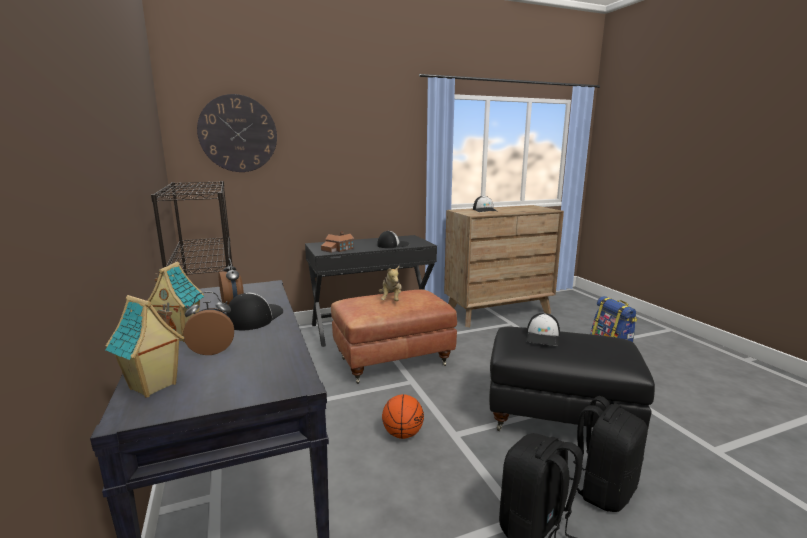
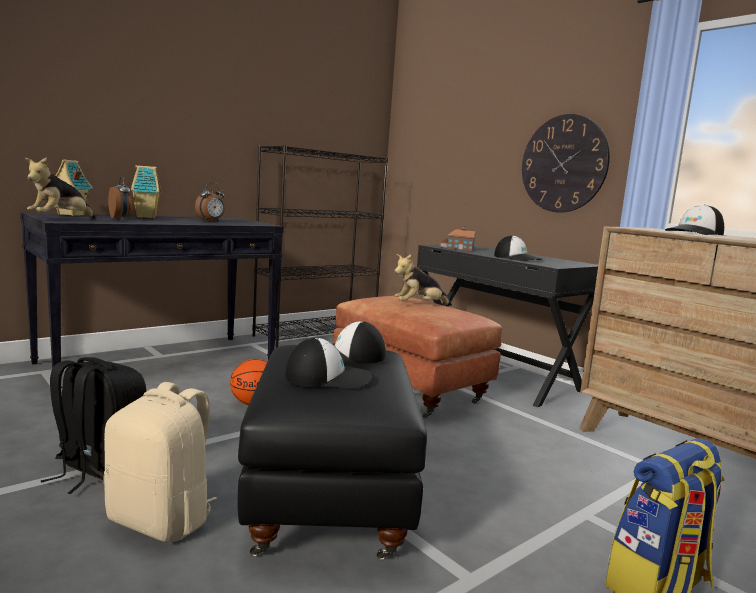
camera: 70 degrees right, 5 degrees down
wall clock [197,94,277,172] -> wall clock moved to [522,114,610,213]
cap [226,293,283,330] -> cap moved to [285,338,371,389]
black backpack [569,396,648,512] -> beige backpack [103,382,217,542]
none -> plush toy [25,157,96,219]

